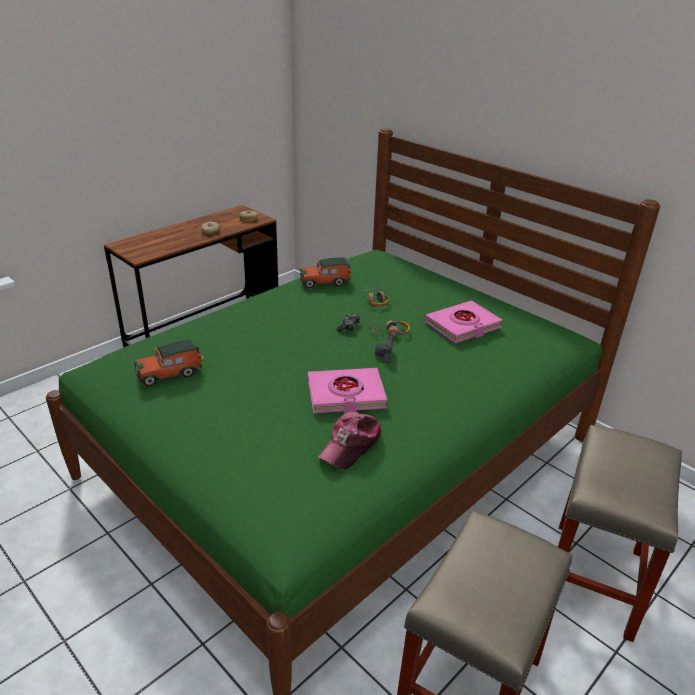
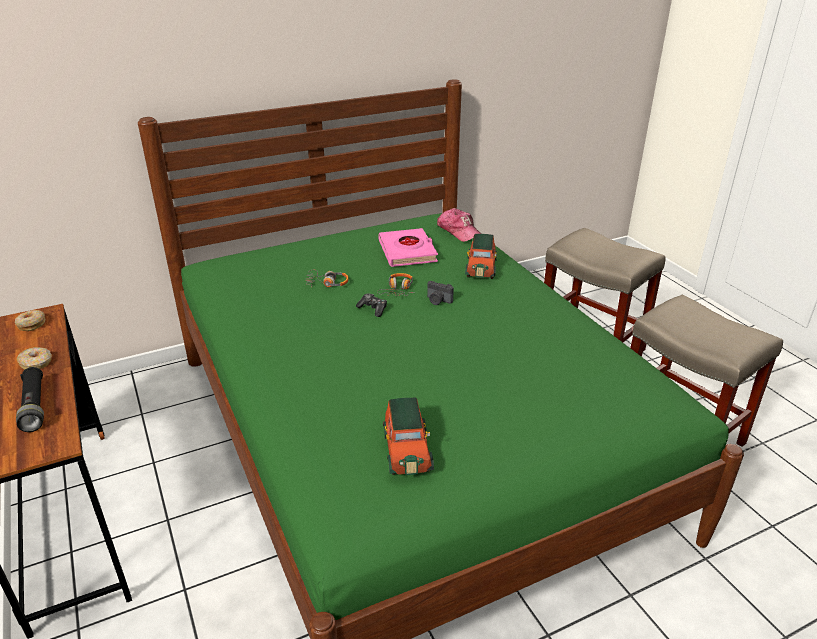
camera: 70 degrees left, 0 degrees up
toy car [300,257,353,288] -> toy car moved to [465,234,497,279]
pink book [308,368,387,413] -> none
cap [318,412,381,469] -> cap moved to [437,208,481,242]
none -> black flashlight [16,367,44,432]

